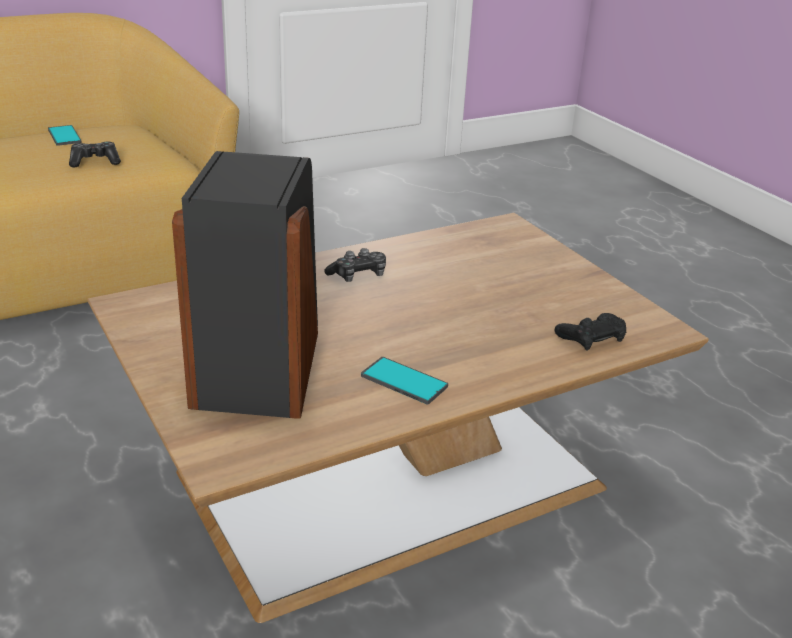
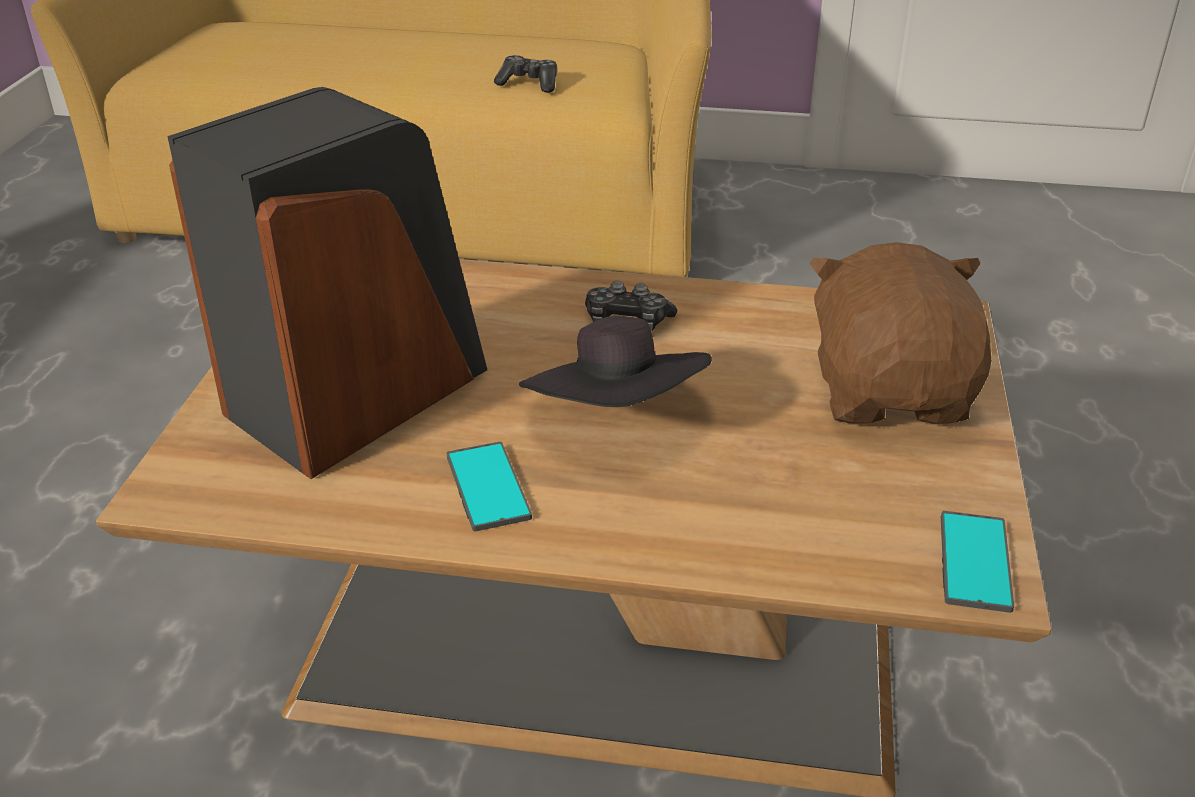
camera: 40 degrees right, 5 degrees up
phone [48,125,82,146] -> phone moved to [941,511,1014,613]
black game controller [555,313,626,350] -> none
none -> black hat [519,316,712,407]
none -> brown plush toy [810,242,991,423]

